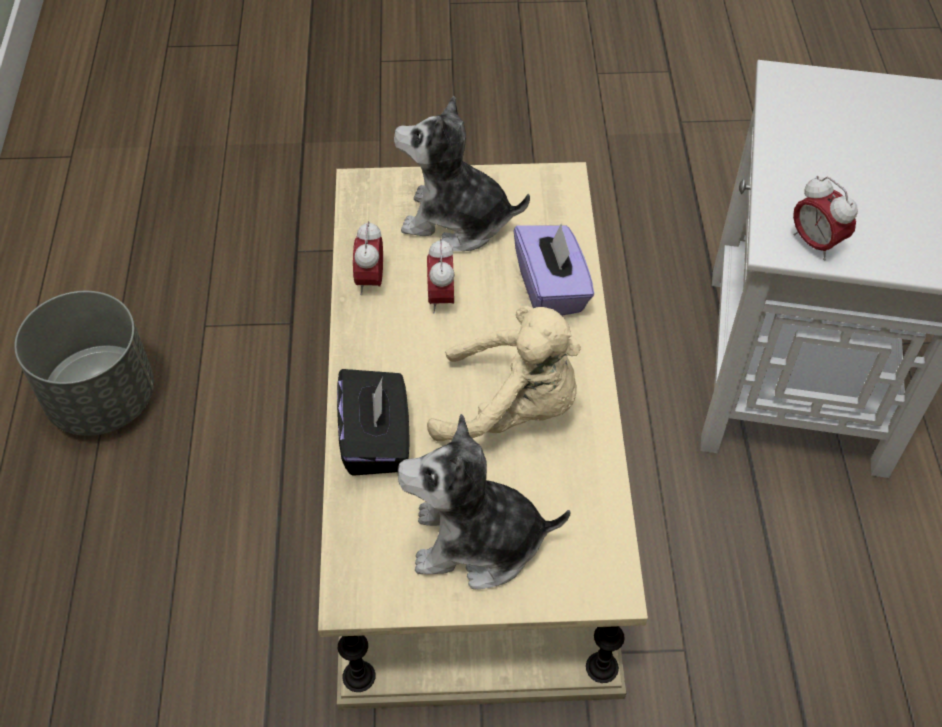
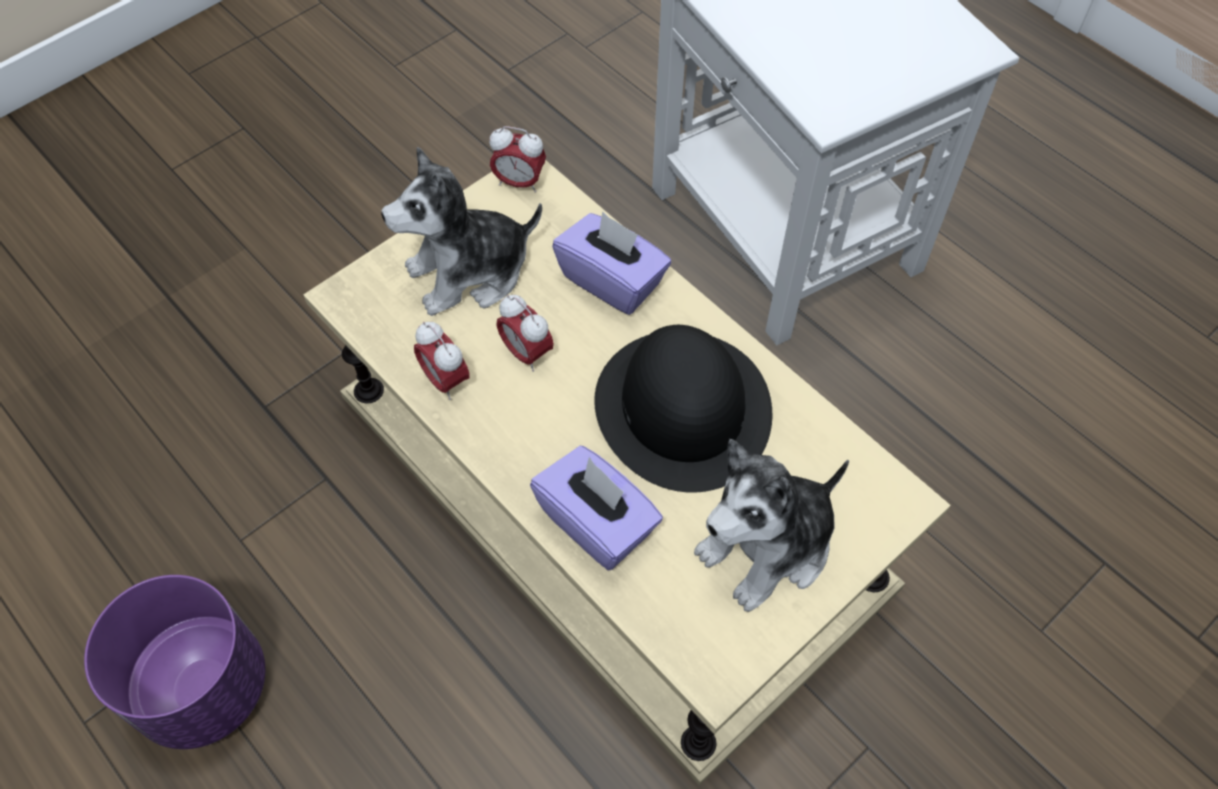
camera: 40 degrees left, 5 degrees up
grey planter [14,291,154,436] -> purple planter [84,575,265,749]
black tissue box [337,369,410,476] -> purple tissue box [530,446,663,571]
beige plush toy [427,306,581,441] -> black hat [594,325,772,493]
alarm clock [793,176,858,260] -> alarm clock moved to [489,126,546,192]

